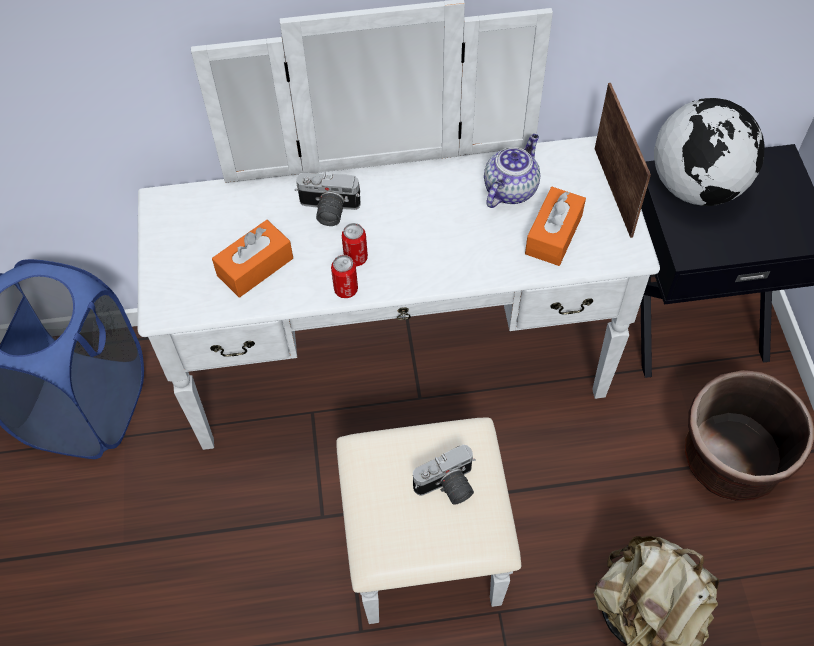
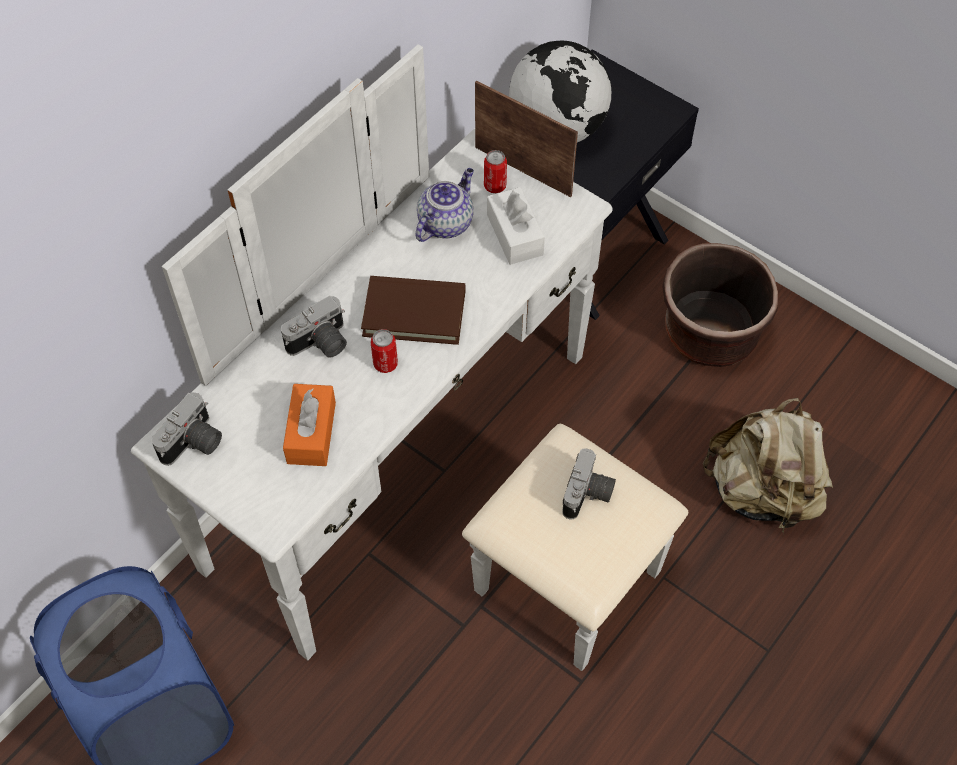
camera: 45 degrees left, 0 degrees up
can [331,255,358,298] -> can moved to [484,150,507,193]
teapot [484,134,540,208] -> teapot turned 45 degrees clockwise [415,168,474,242]
orange tissue box [525,187,586,266] -> white tissue box [487,187,545,265]
none -> camera [151,392,222,466]
none -> brown book [361,276,465,345]

